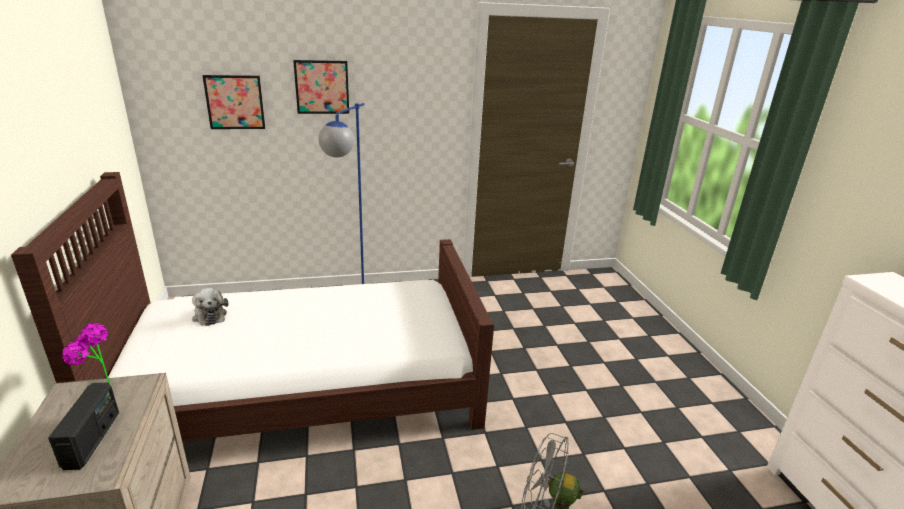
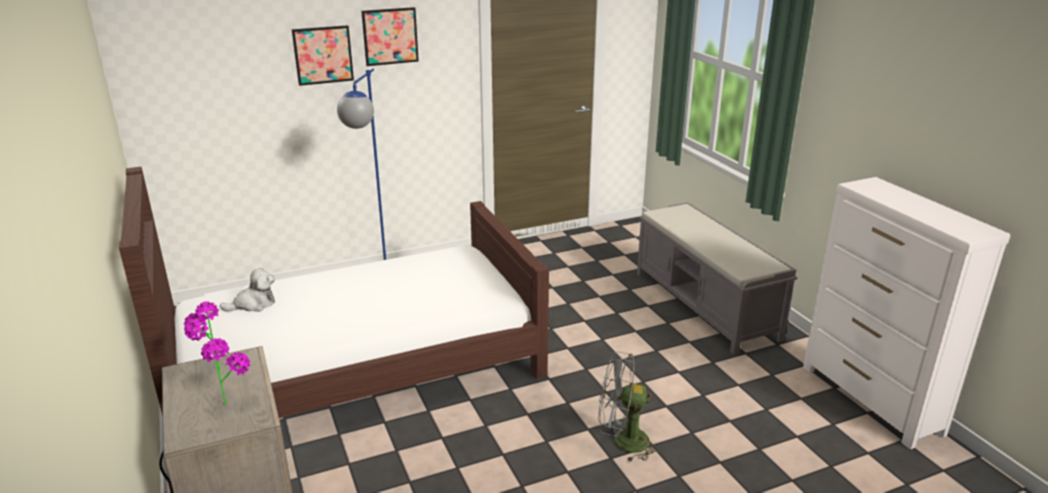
camera: 10 degrees left, 0 degrees up
radio [48,383,119,470] -> potted plant [201,338,250,405]
plush toy [192,288,228,326] -> plush toy turned 75 degrees counterclockwise [220,268,275,312]
picture [202,75,265,129] -> picture moved to [361,7,419,66]
none -> grey bench [637,202,798,355]

